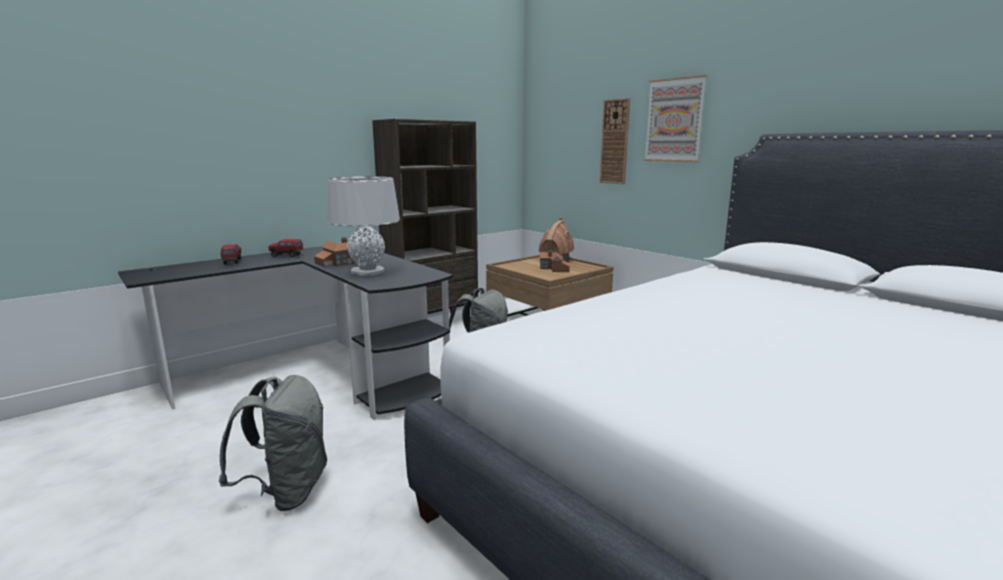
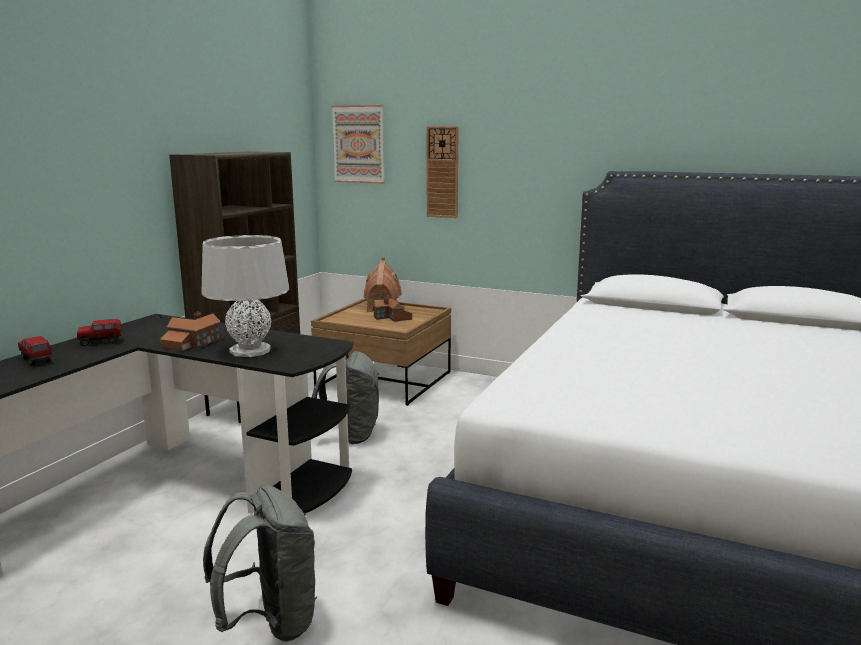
camera: 25 degrees left, 0 degrees up
picture [644,75,707,162] -> picture moved to [331,105,385,184]

